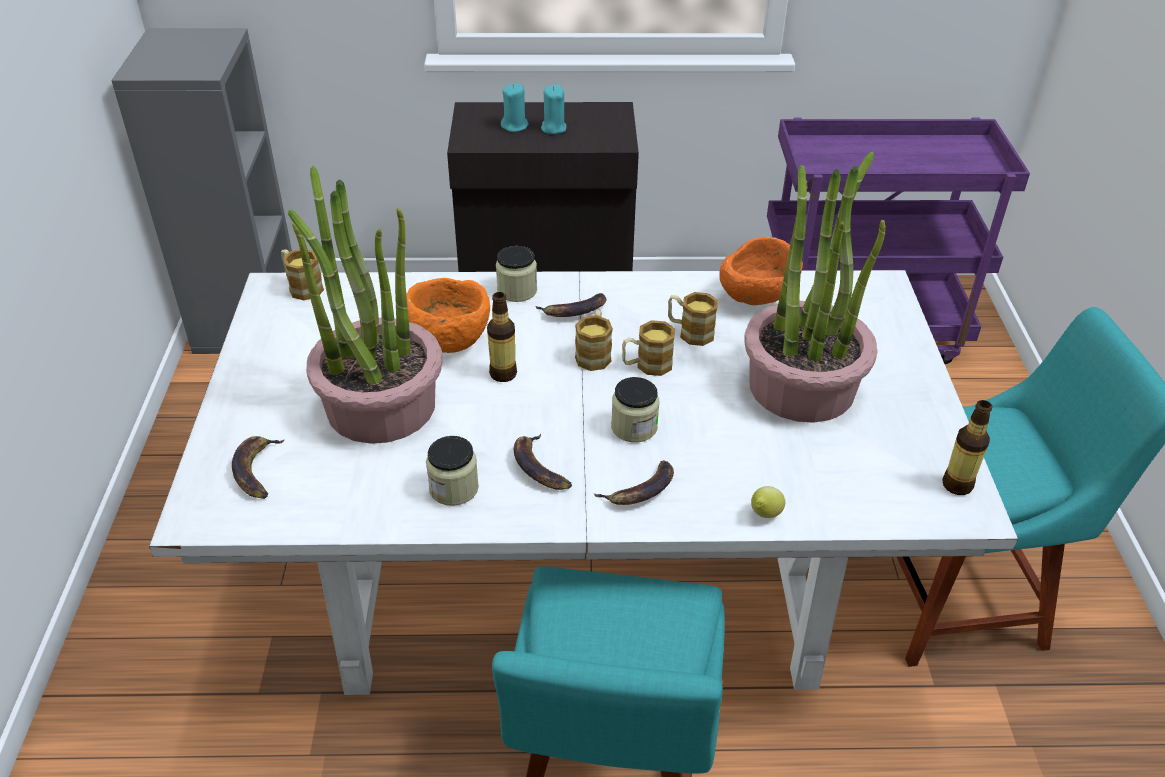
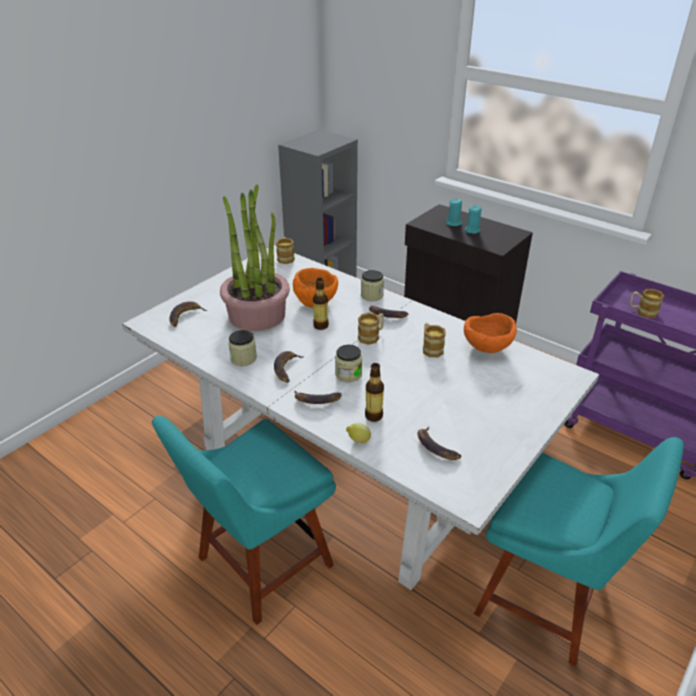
camera: 40 degrees right, 5 degrees down
mug [622,320,675,376] -> mug moved to [630,289,664,318]
potted plant [744,151,886,423] -> none
bottle [942,400,993,495] -> bottle moved to [365,363,384,422]
none -> banana [418,427,461,460]

